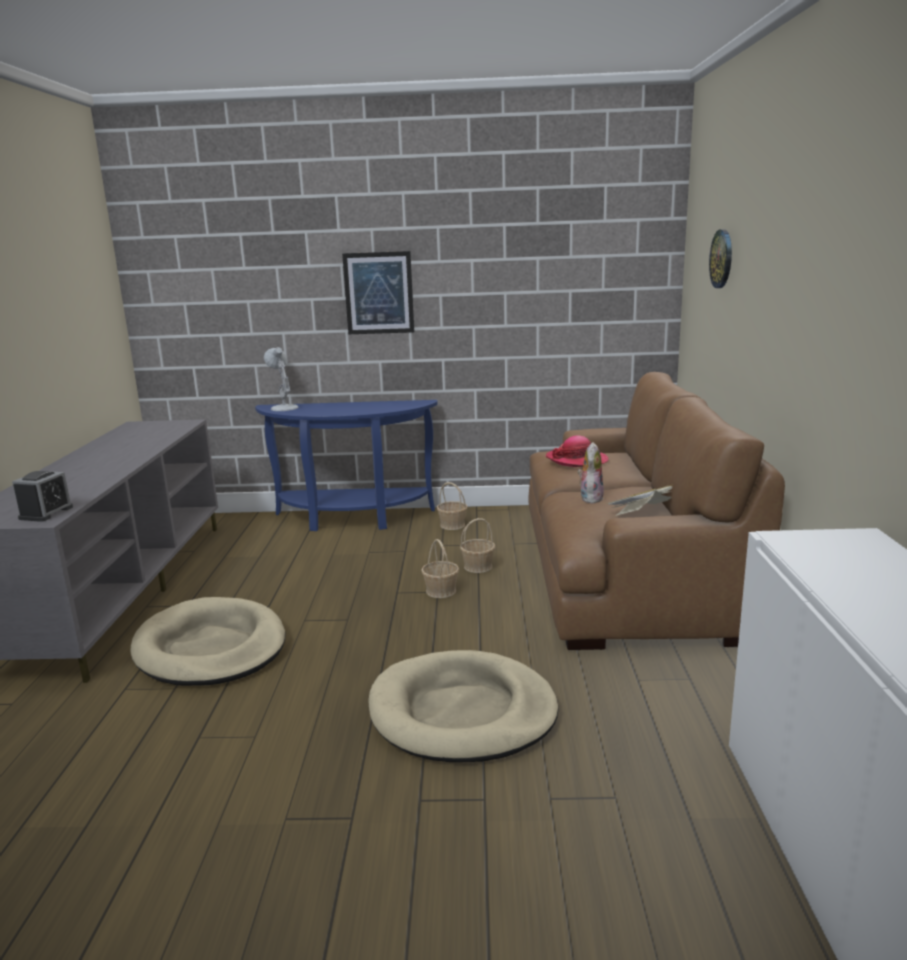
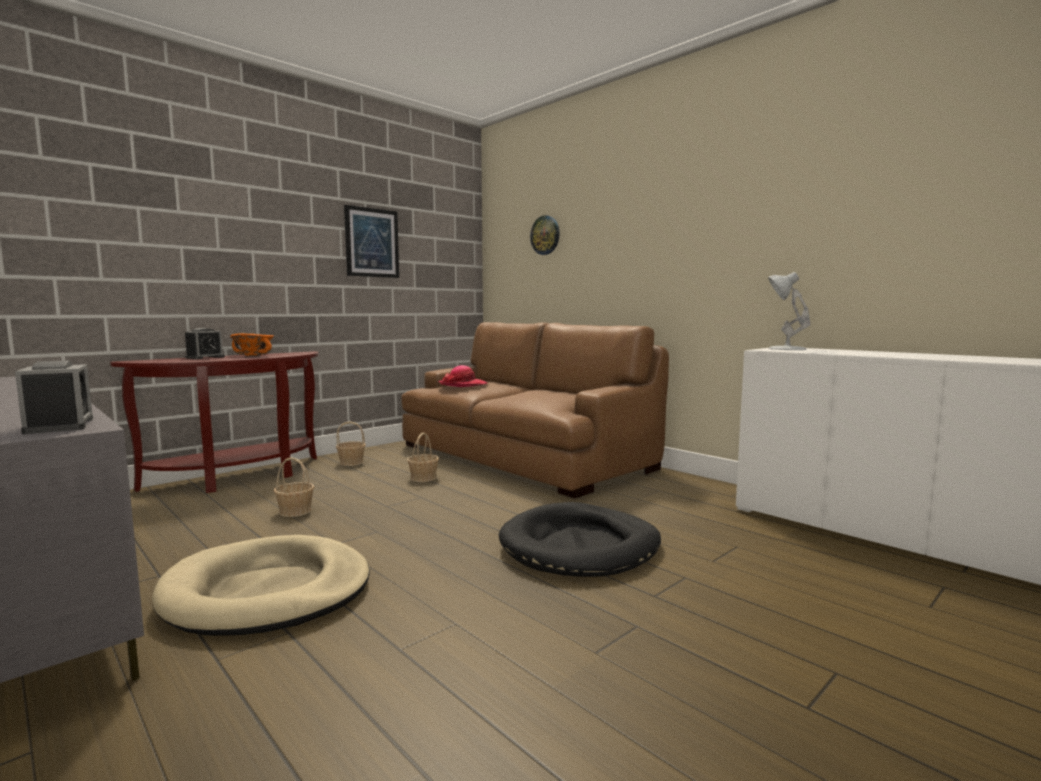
camera: 45 degrees left, 10 degrees down
blue console table [255,400,438,531] -> brown console table [110,351,319,493]
white table lamp [264,347,298,411] -> white table lamp moved to [768,272,810,350]
picture [342,251,414,334] -> picture moved to [344,205,399,278]
beige dog bed [368,650,559,762] -> black dog bed [499,502,661,577]
basket [421,539,459,598] -> basket moved to [274,457,314,517]
plush toy [578,442,604,503] -> none
book [606,484,673,516] -> none
none -> alarm clock [185,328,225,359]
none -> orange bowl [230,333,274,356]

